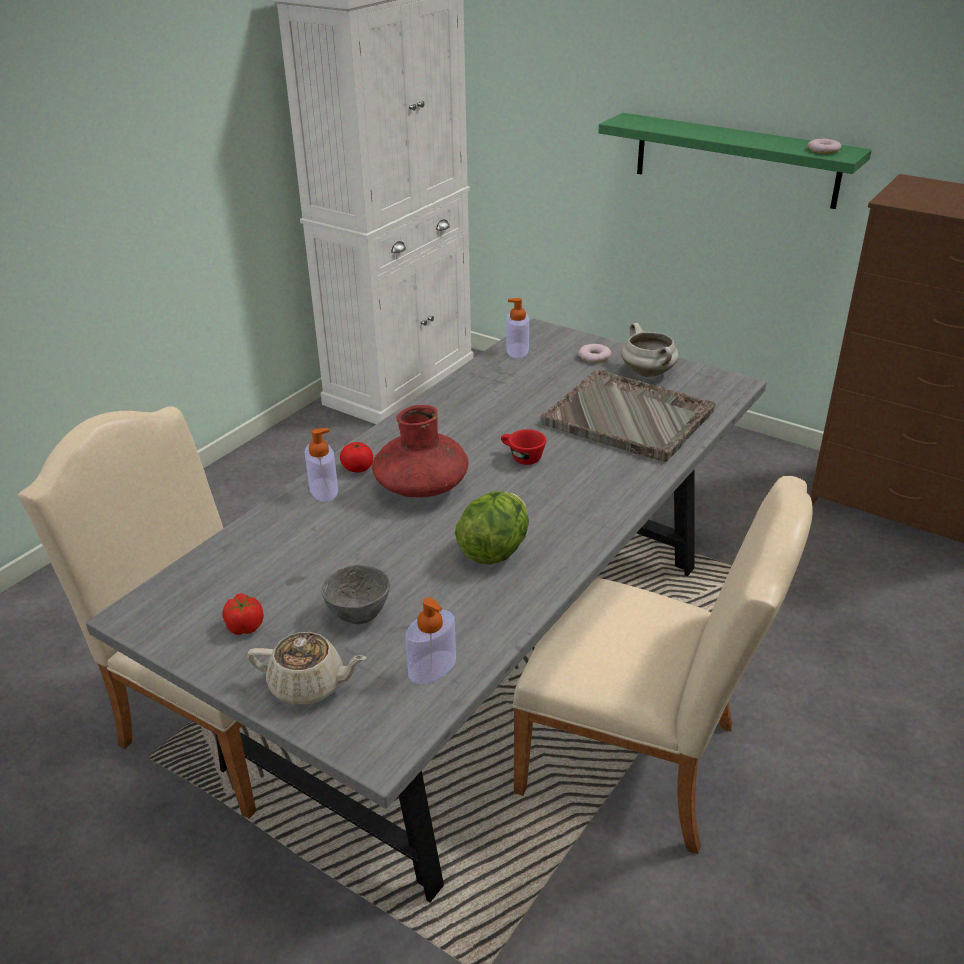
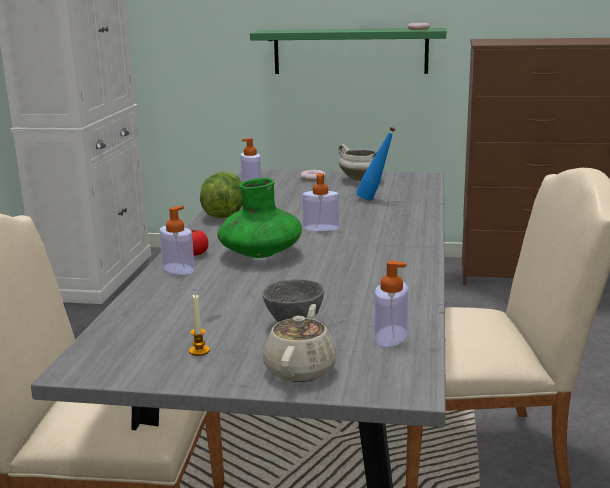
camera: 25 degrees left, 15 degrees down
tomato [222,593,264,635] -> candle [189,294,210,356]
beige teapot [247,632,366,705] -> beige teapot turned 60 degrees counterclockwise [263,304,336,382]
red vase [372,405,468,498] -> green vase [217,178,302,258]
lettuce [455,491,529,565] -> lettuce moved to [200,172,243,218]
red cup [501,429,546,465] -> soap dispenser [302,173,339,231]
grey tray [541,370,715,462] -> blue bottle [356,127,395,200]

